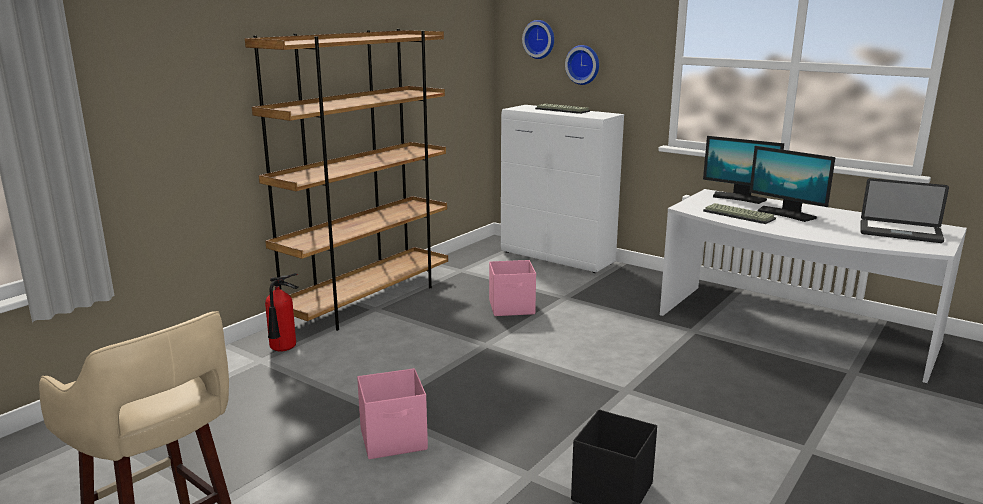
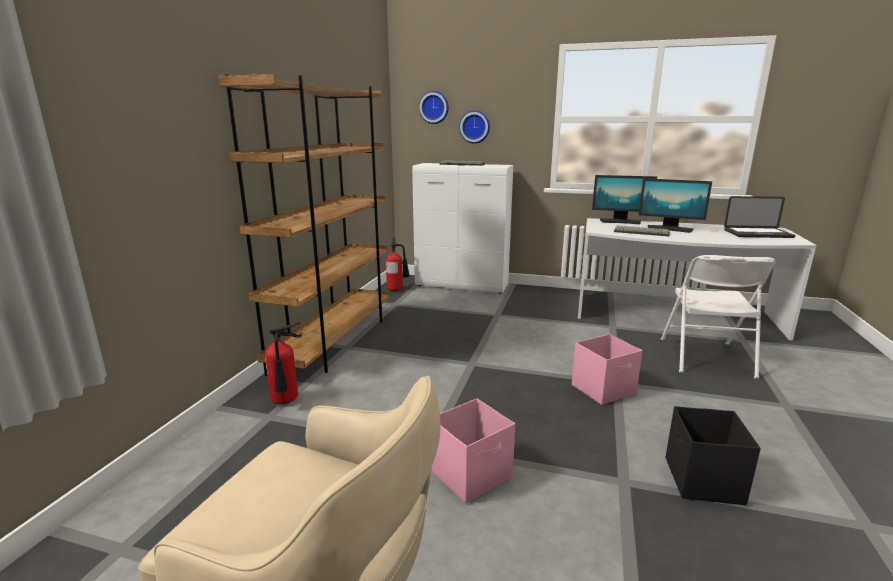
camera: 20 degrees left, 0 degrees up
pink storage box [489,260,536,316] -> pink storage box moved to [572,334,643,405]
none -> fire extinguisher [386,238,410,291]
none -> white chair [661,255,776,379]

